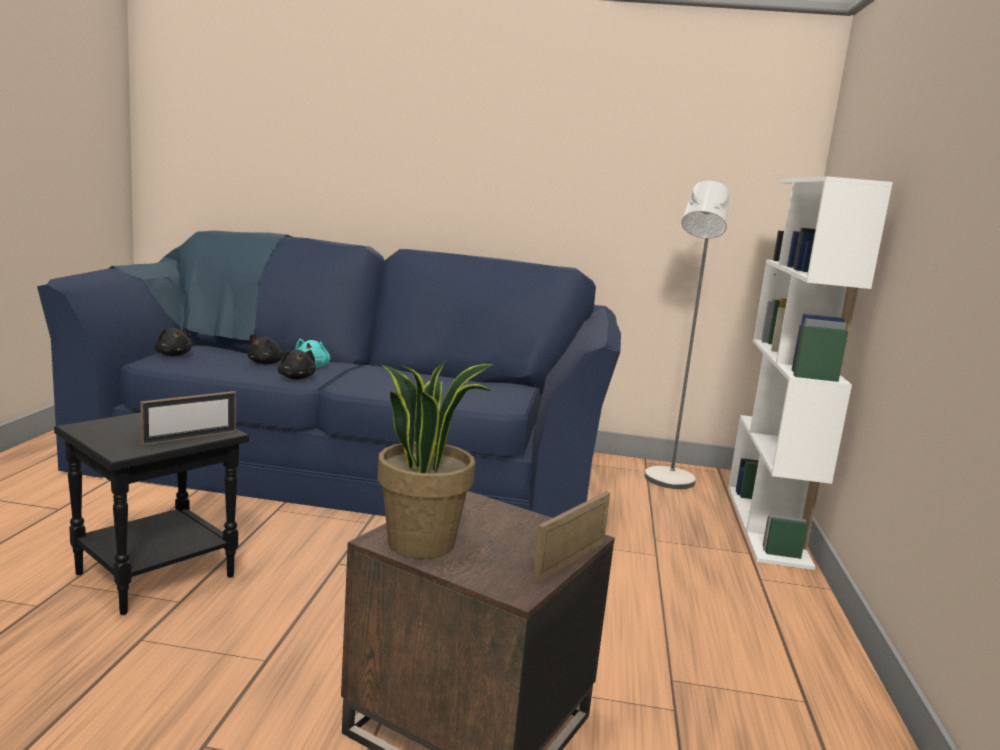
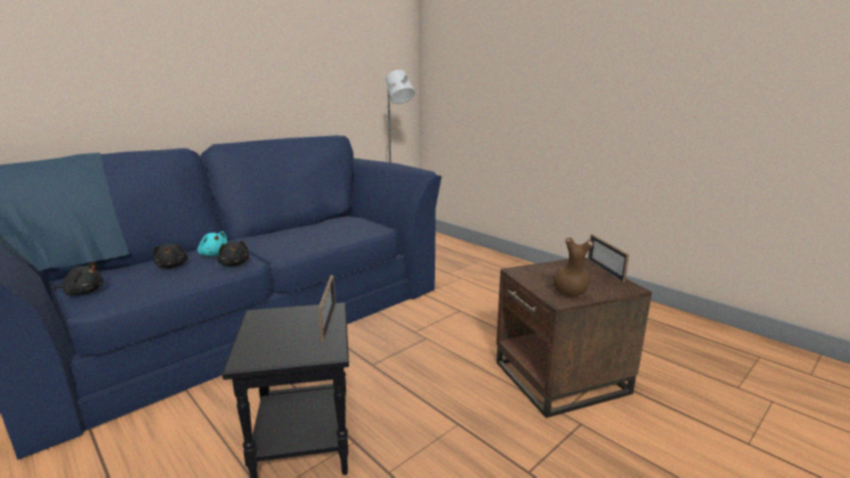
camera: 50 degrees left, 5 degrees up
black plush toy [278,349,316,379] -> black plush toy turned 45 degrees clockwise [217,241,249,266]
potted plant [377,360,494,559] -> brown vase [553,238,593,298]
white bookcase [728,176,893,570] -> none

